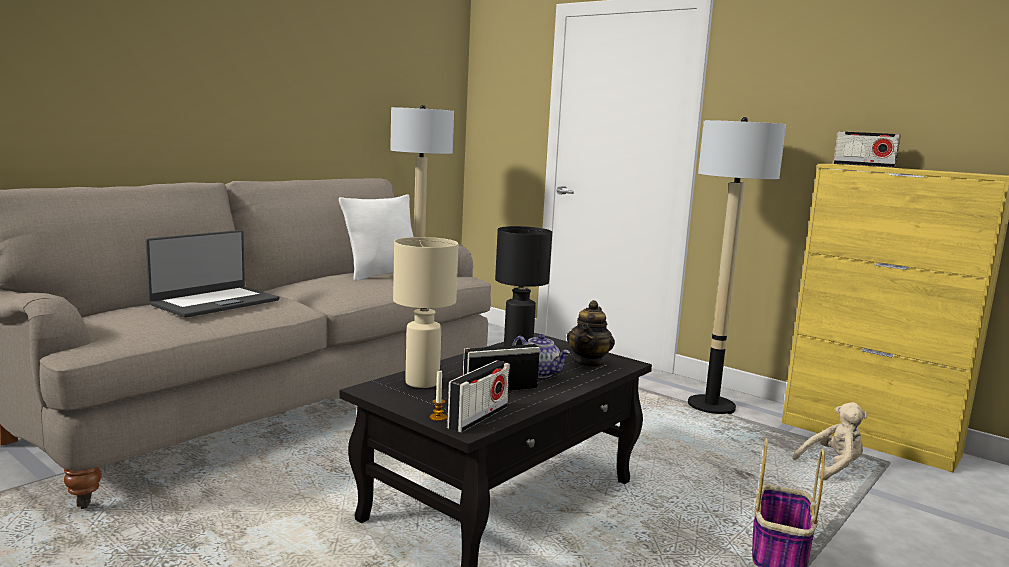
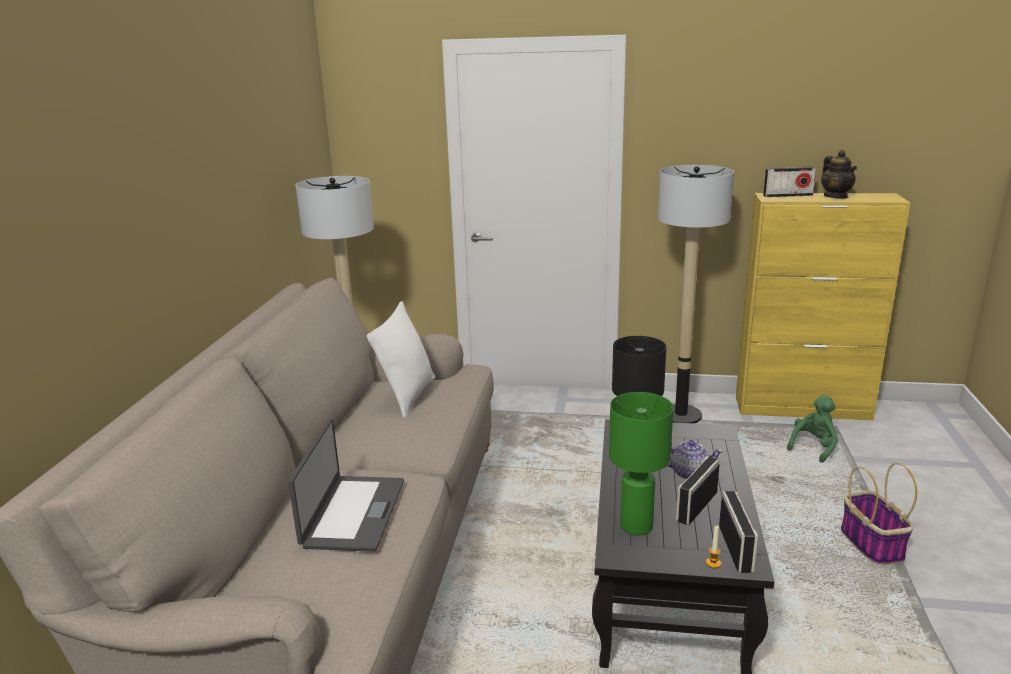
camera: 30 degrees left, 10 degrees up
beige table lamp [393,237,458,388] -> green table lamp [609,392,673,536]
teapot [567,300,615,368] -> teapot moved to [821,150,857,199]
beige plush toy [792,402,868,480] -> green plush toy [787,395,838,463]

